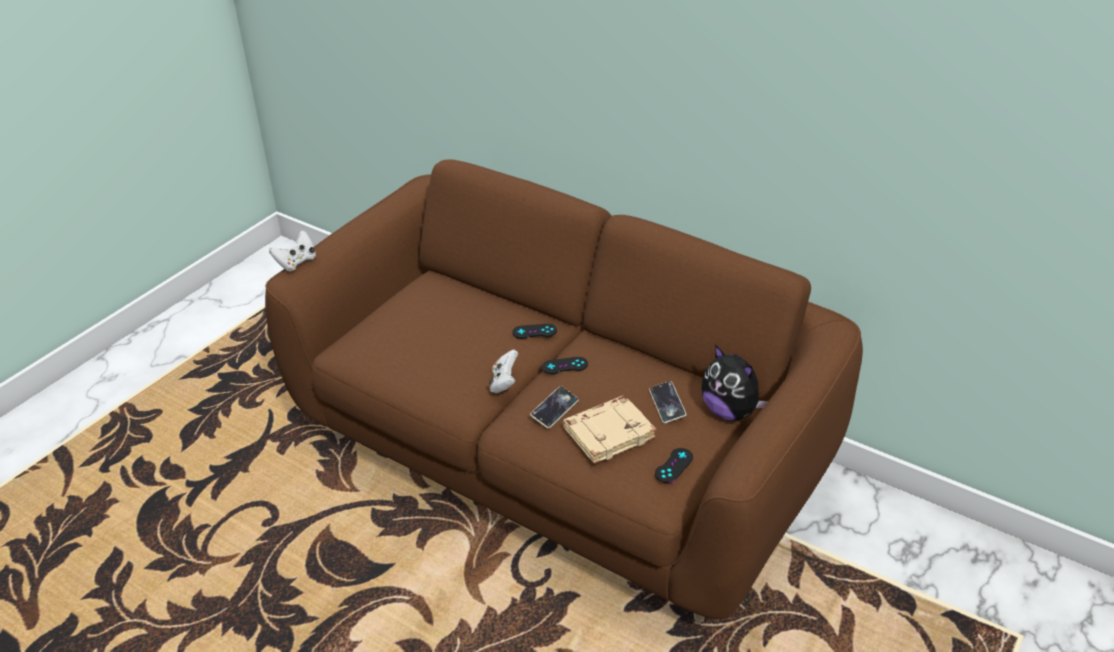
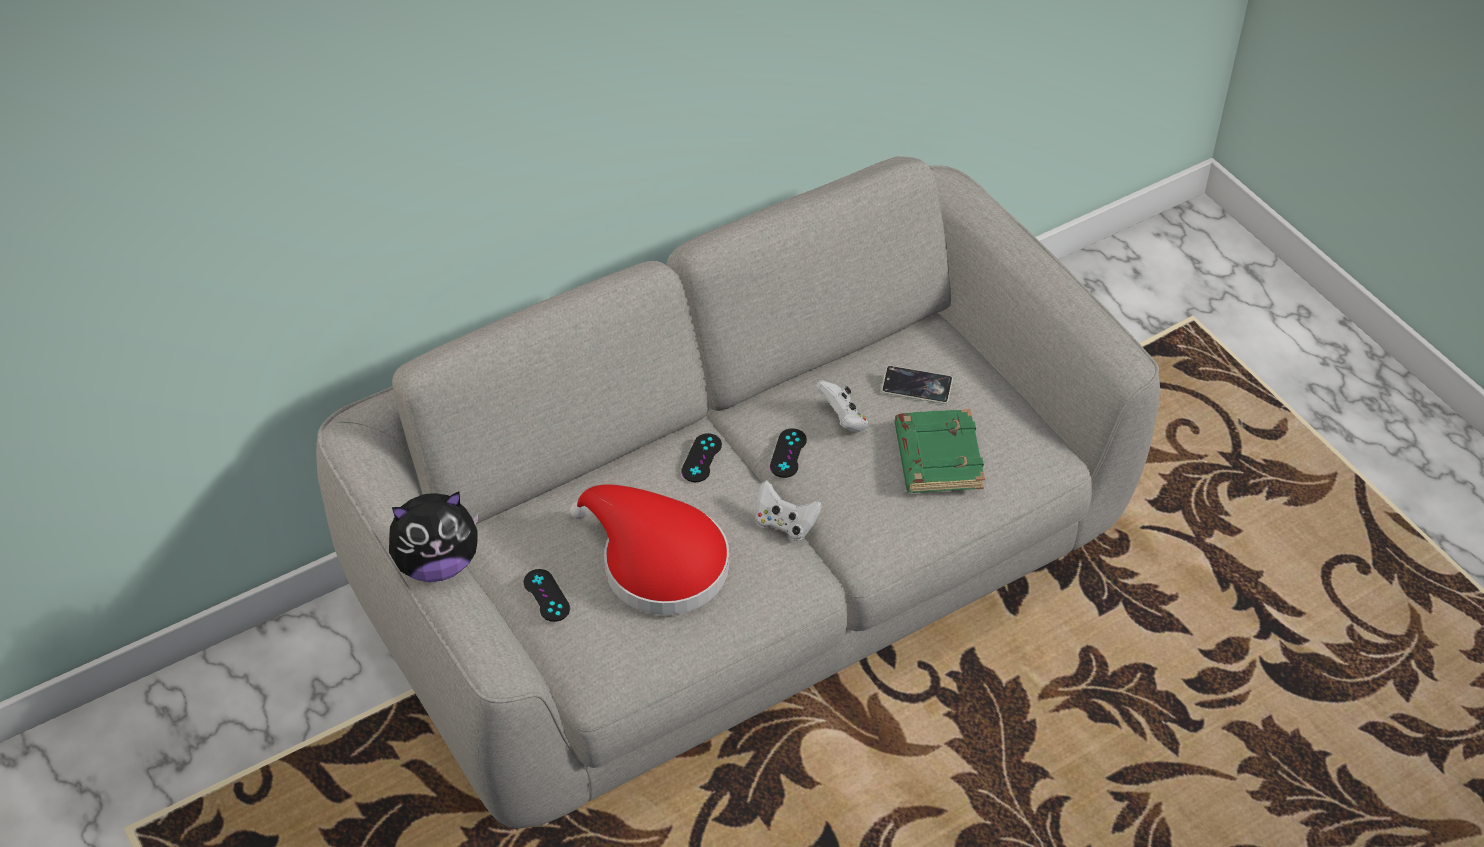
camera: 65 degrees left, 10 degrees up
brown sofa [265,159,863,623] -> grey sofa [316,156,1160,828]
white game controller [269,230,316,271] -> white game controller moved to [815,380,868,432]
phone [530,386,579,429] -> none
beige book [563,395,656,464] -> green book [895,409,985,493]
black game controller [655,448,693,483] -> black game controller moved to [524,569,570,622]
plush toy [701,344,768,421] -> plush toy moved to [389,492,479,582]
none -> red hat [570,485,729,615]

